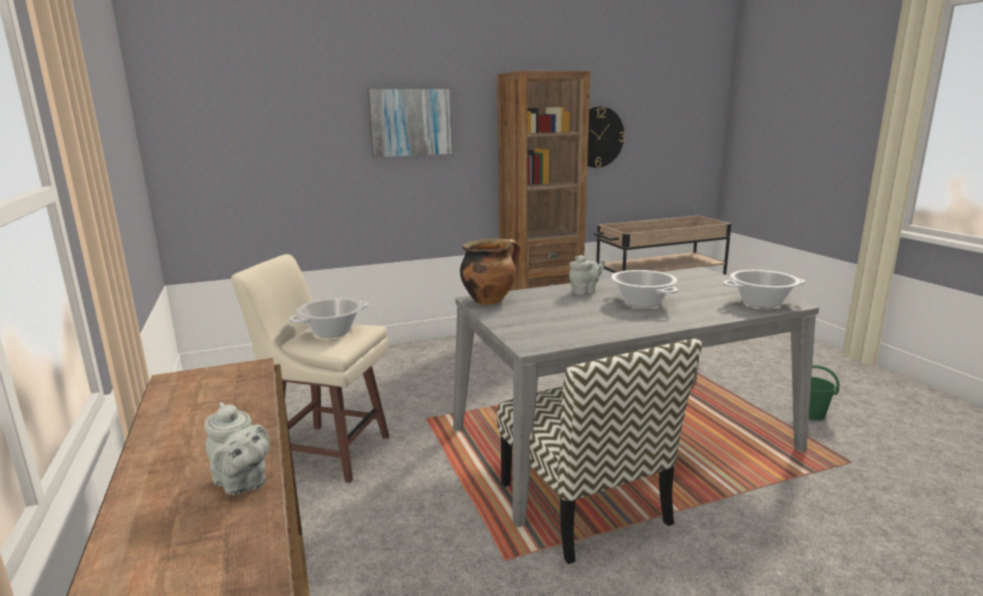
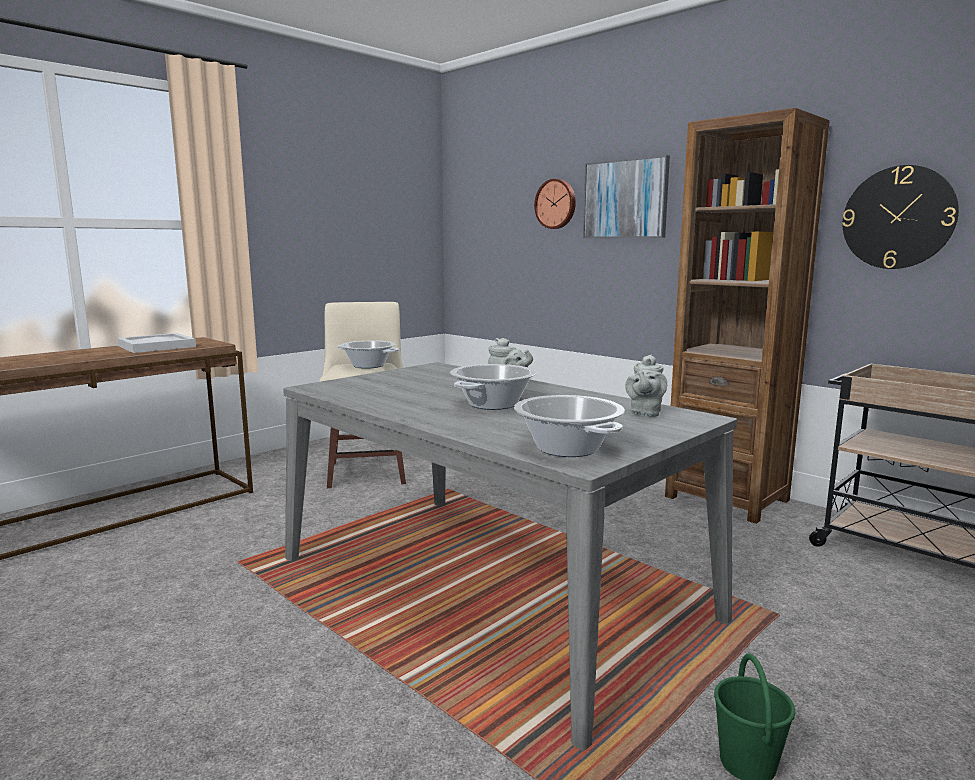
camera: 65 degrees right, 5 degrees down
grey teapot [204,402,270,495] -> grey teapot moved to [625,355,667,417]
cooking pot [460,238,520,305] -> none
chair [497,338,702,564] -> none
none -> white tray [117,333,196,353]
none -> wall clock [534,179,576,229]

